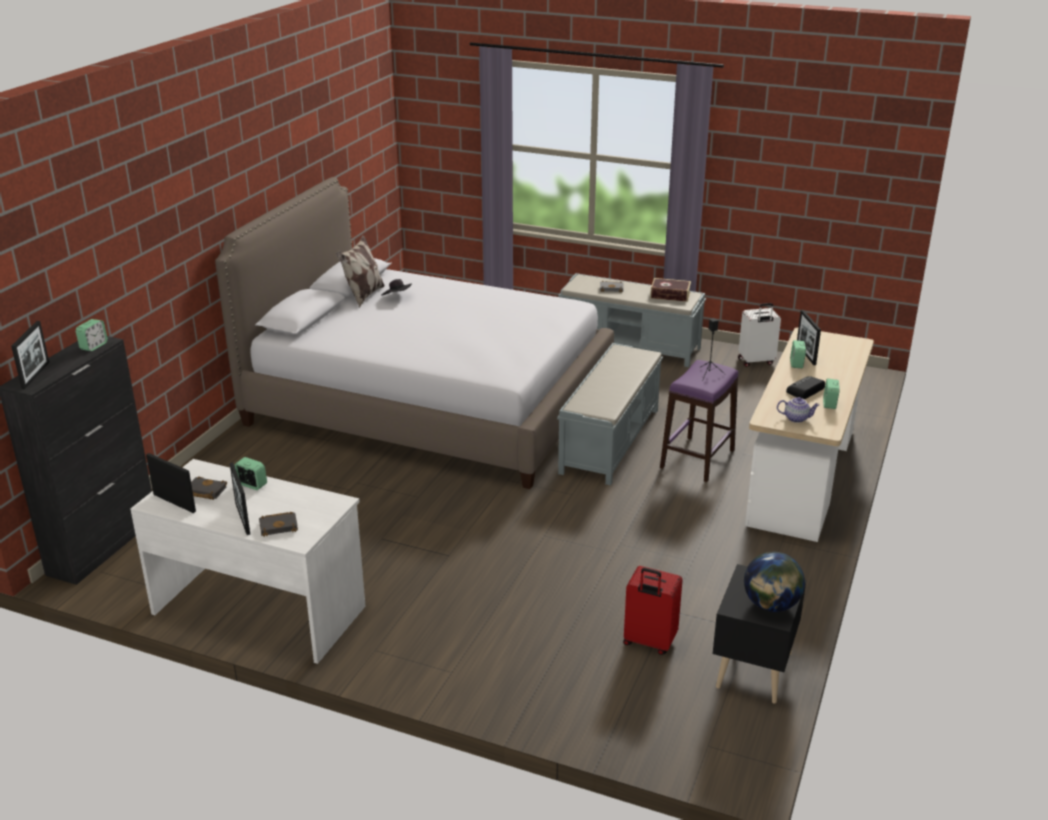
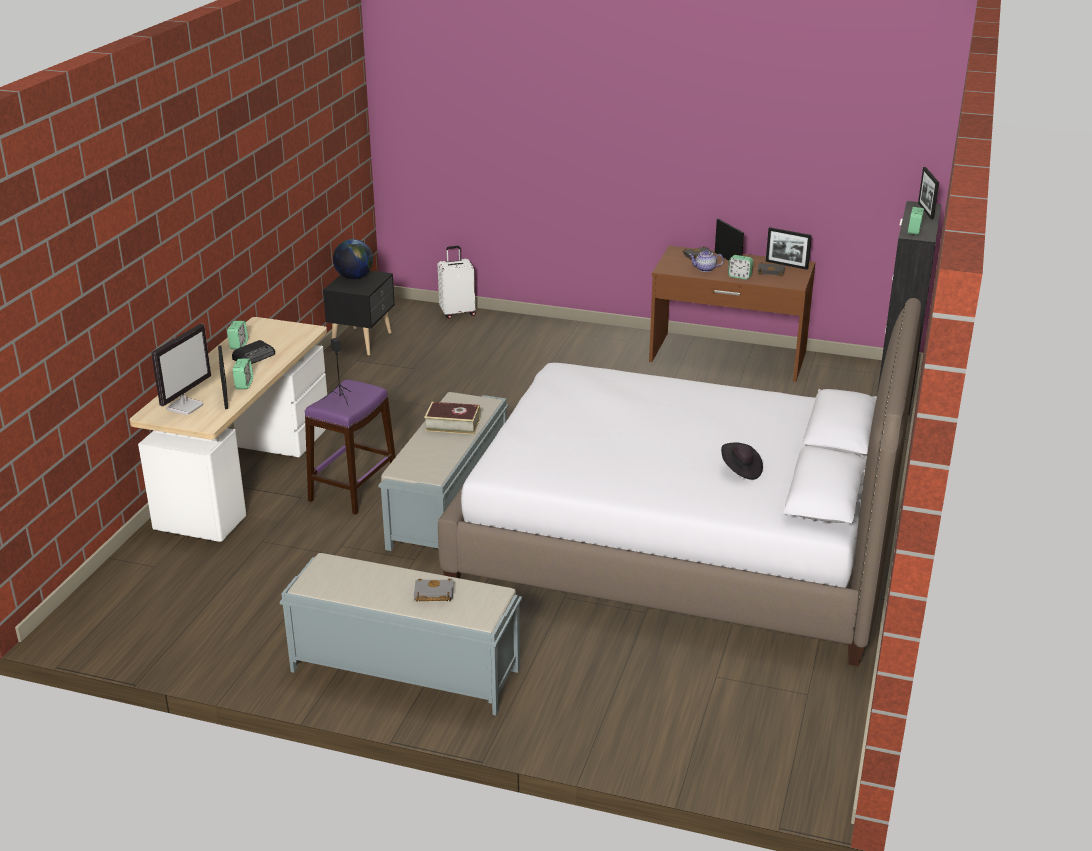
camera: 175 degrees right, 0 degrees up
white desk [130,459,366,664] -> brown desk [649,246,815,382]
pillow [336,235,384,308] -> none
red suitcase [623,566,683,655] -> none
book [650,278,691,302] -> book moved to [424,402,480,434]
white suitcase [738,303,781,367] -> white suitcase moved to [437,246,476,319]
teapot [777,397,820,423] -> teapot moved to [689,250,724,272]
none -> monitor [151,323,211,415]

